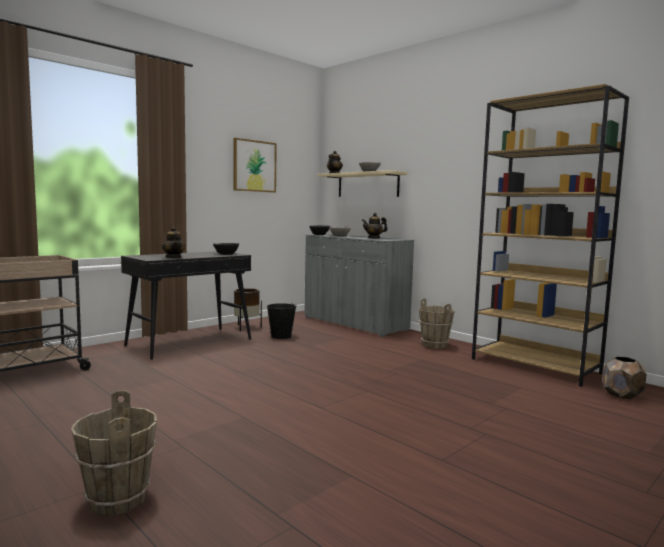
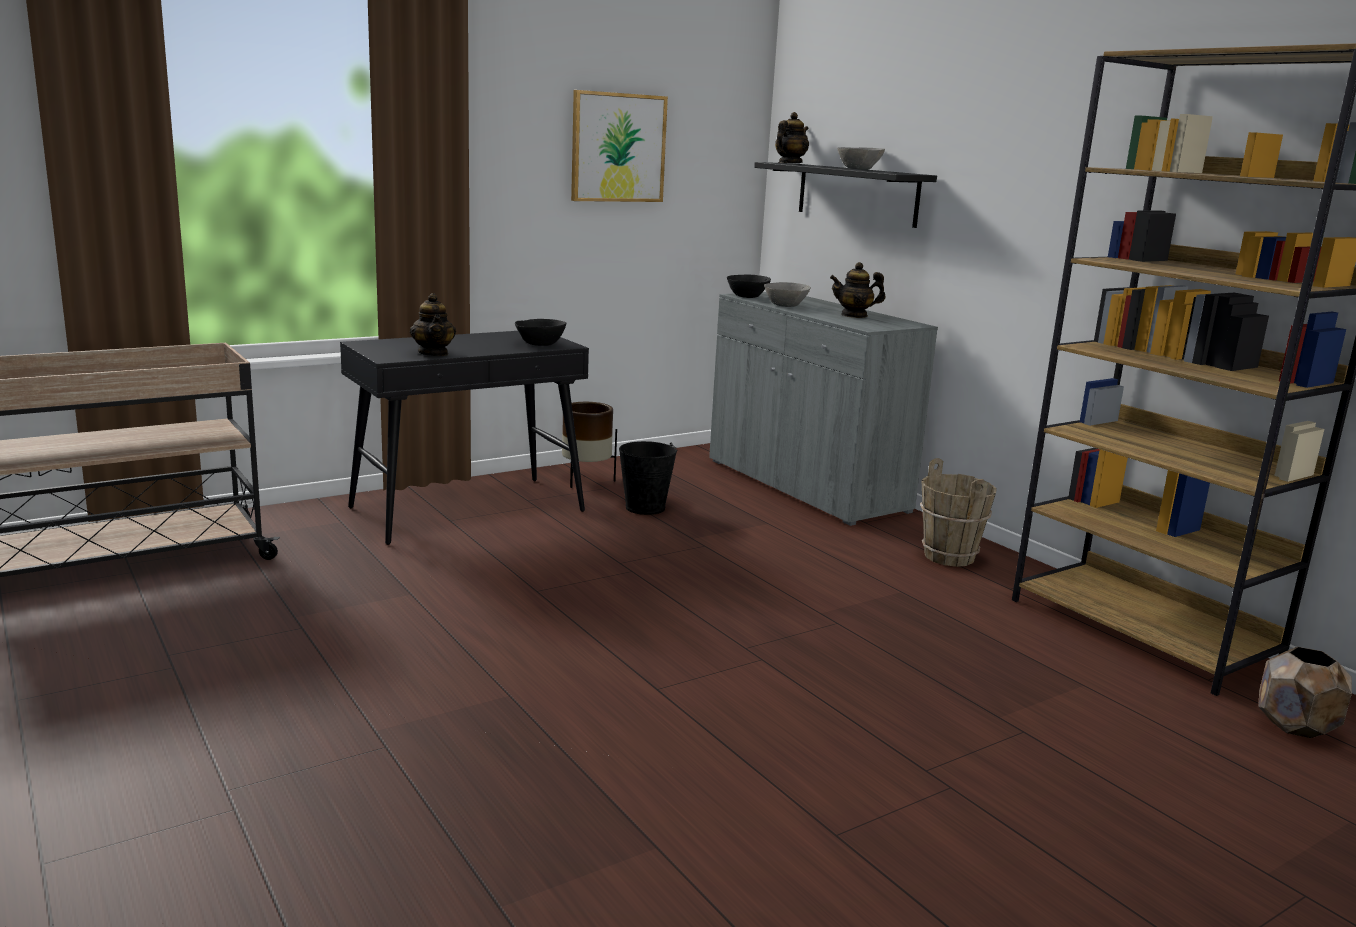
camera: 10 degrees right, 10 degrees up
brown bucket [71,390,157,516] -> none
beige shelf [318,170,407,197] -> black shelf [754,162,937,228]

